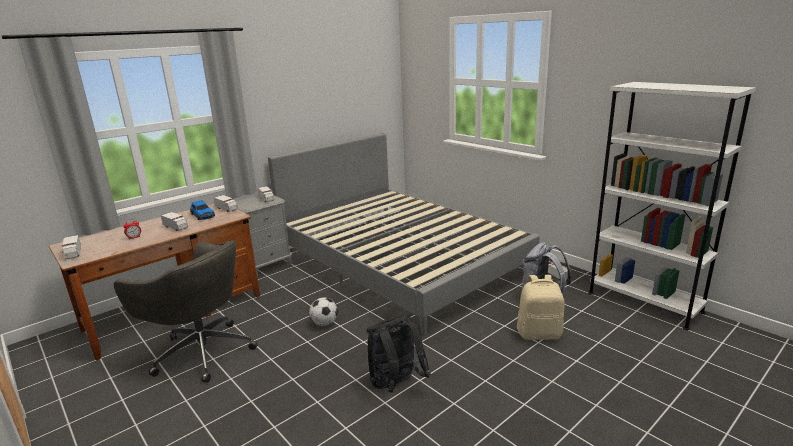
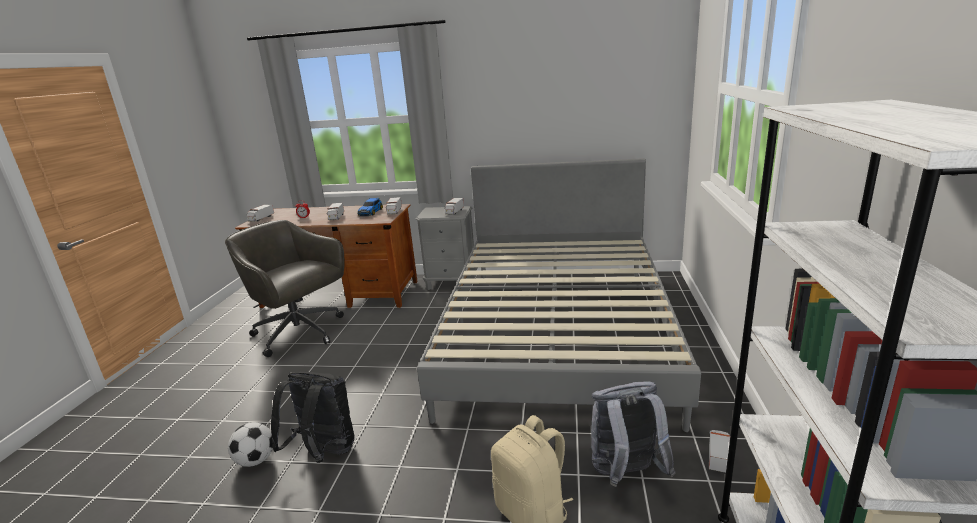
camera: 50 degrees right, 0 degrees up
grey office chair [114,240,258,382] -> grey office chair turned 135 degrees clockwise [225,220,344,357]
football [309,298,338,326] -> football moved to [228,422,274,467]

